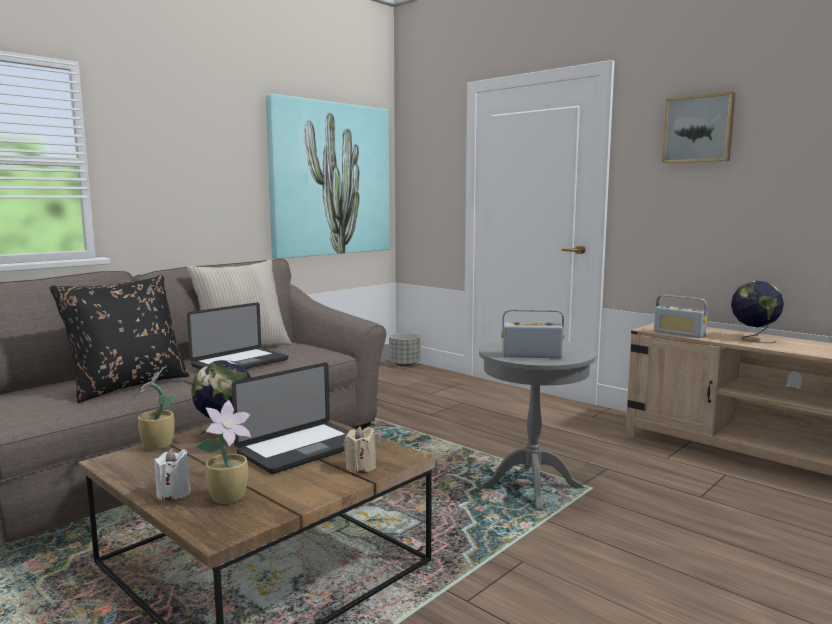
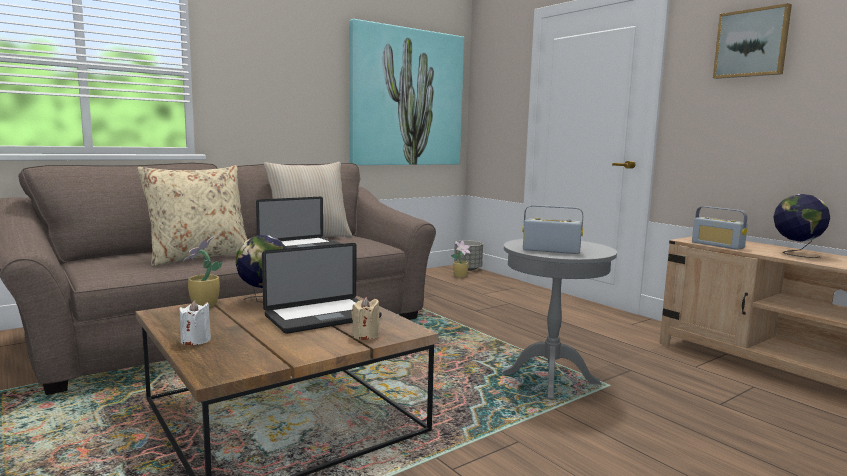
camera: 10 degrees right, 0 degrees up
black pillow [49,274,190,403] -> beige pillow [137,165,247,267]
potted plant [196,400,251,504] -> potted plant moved to [451,240,471,278]

